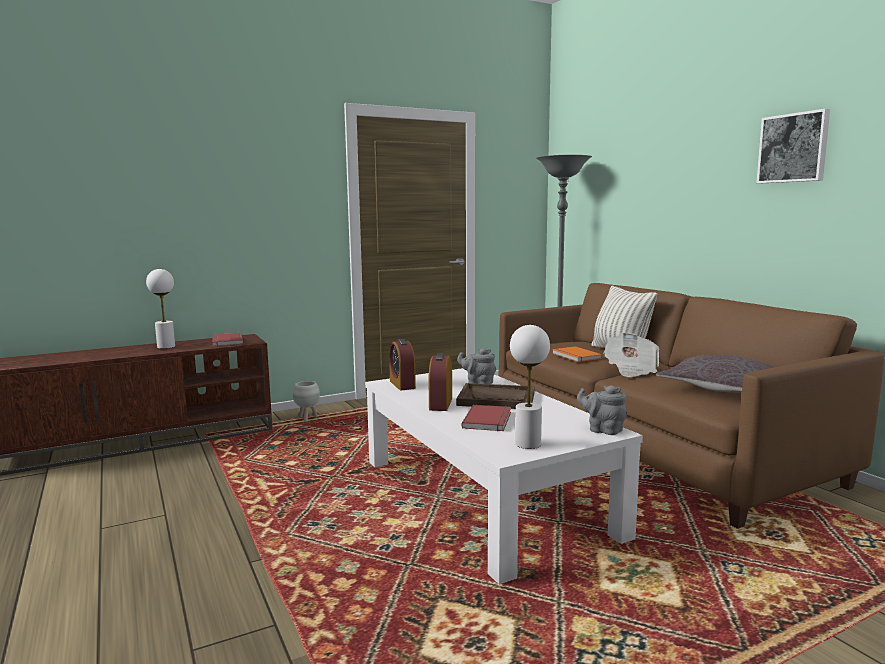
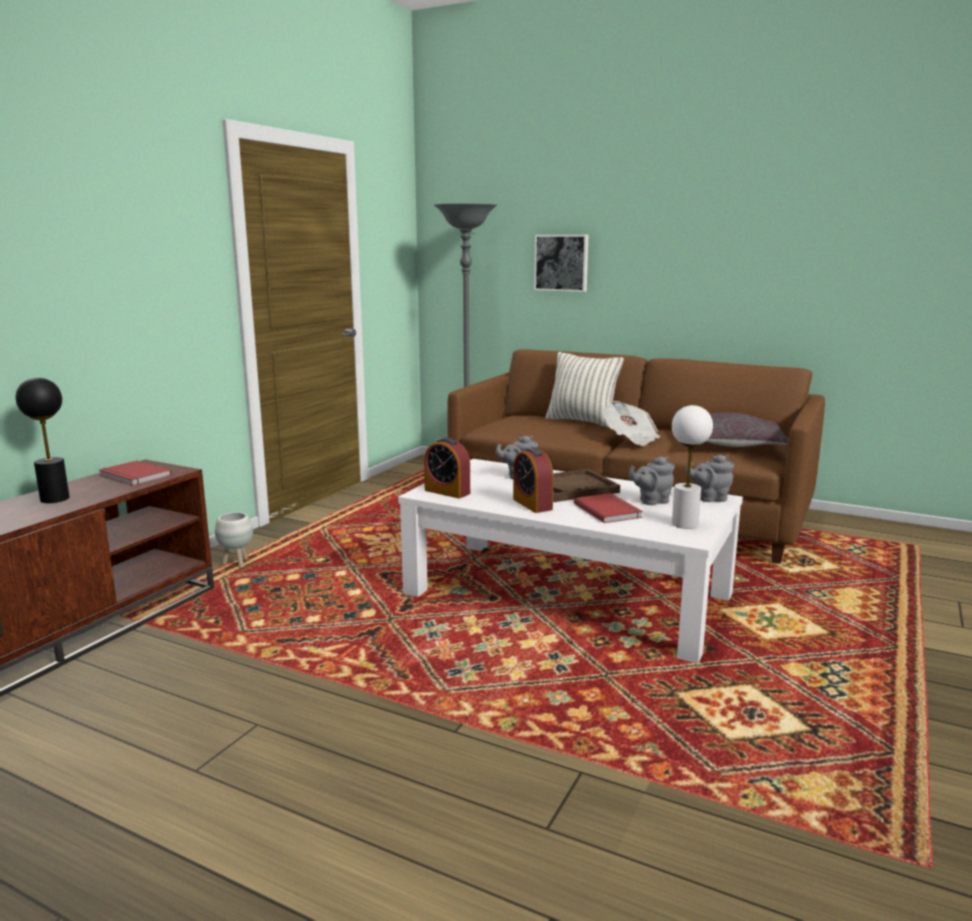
camera: 35 degrees left, 5 degrees up
white table lamp [146,269,175,349] -> black table lamp [16,378,70,503]
orange book [552,346,602,362] -> none
picture [756,109,830,183] -> picture moved to [534,235,588,292]
none -> grey teapot [629,457,675,505]

